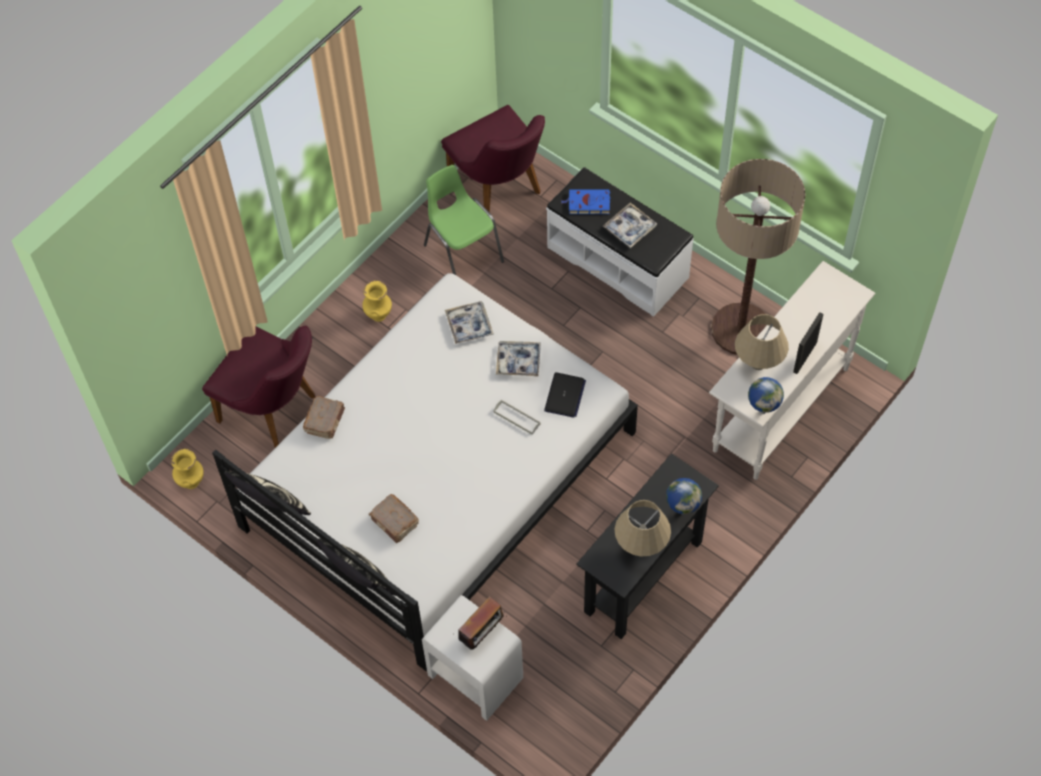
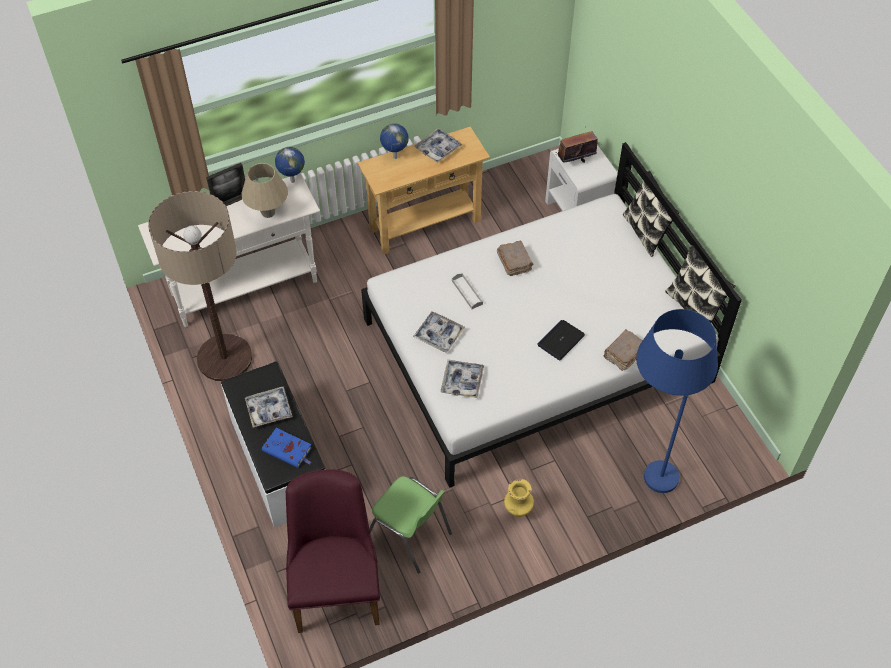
camera: 155 degrees left, 5 degrees down
yellow vase [171,449,204,489] -> none
purple chair [202,326,315,448] -> blue floor lamp [636,309,718,493]
brown book [369,494,419,543] -> brown book moved to [497,240,534,276]
green chair [424,165,504,275] -> green chair turned 45 degrees counterclockwise [369,476,452,574]
laptop [544,372,586,418] -> laptop moved to [537,320,585,360]
black console table [576,453,719,639] -> beige console table [358,127,490,255]
beige table lamp [615,500,671,557] -> tray [414,128,462,163]

